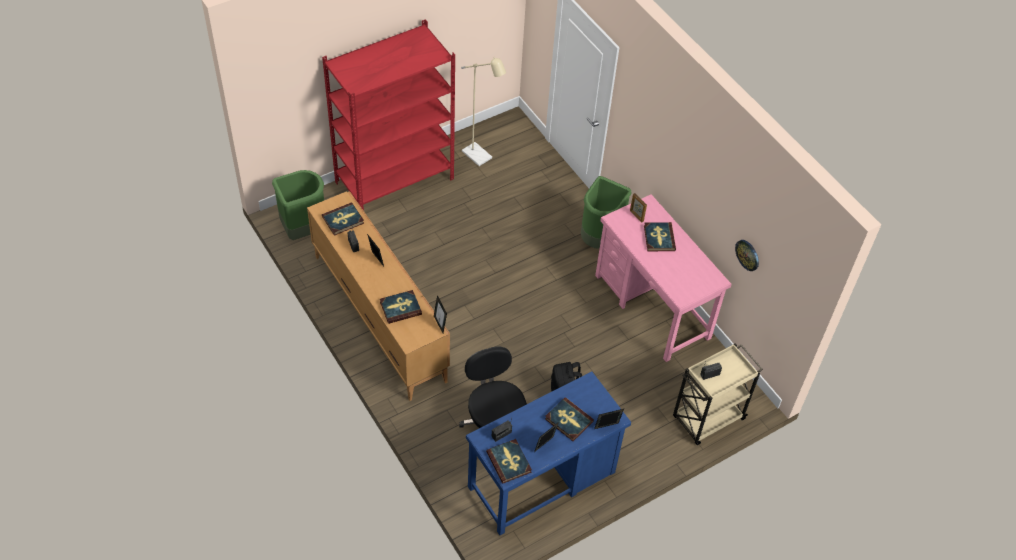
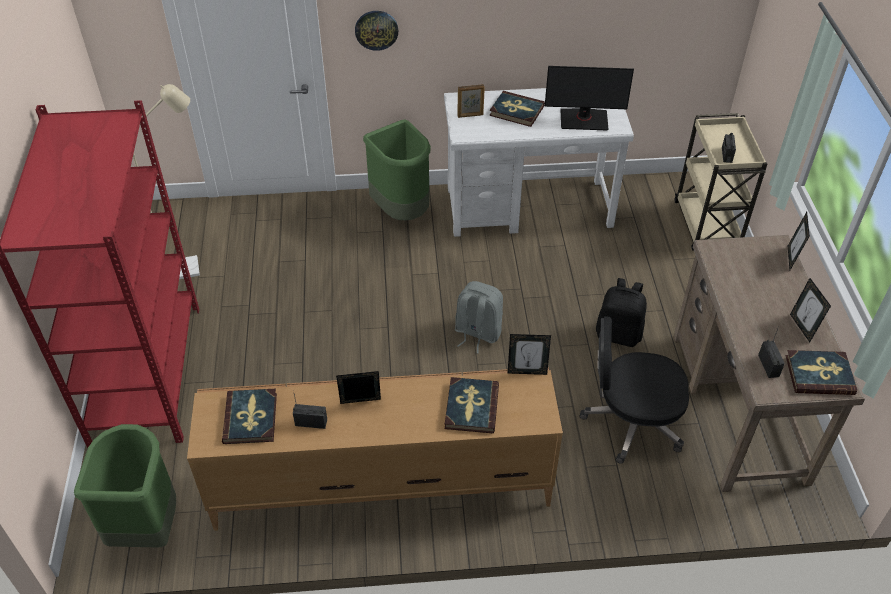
camera: 60 degrees left, 5 degrees down
blue desk [466,372,631,535] -> brown desk [673,235,865,492]
book [545,397,594,441] -> none
pink desk [595,194,732,362] -> white desk [444,88,634,237]
wall clock [735,240,759,271] -> wall clock moved to [355,11,398,51]
none -> grey backpack [455,281,503,353]
none -> monitor [545,66,634,130]

